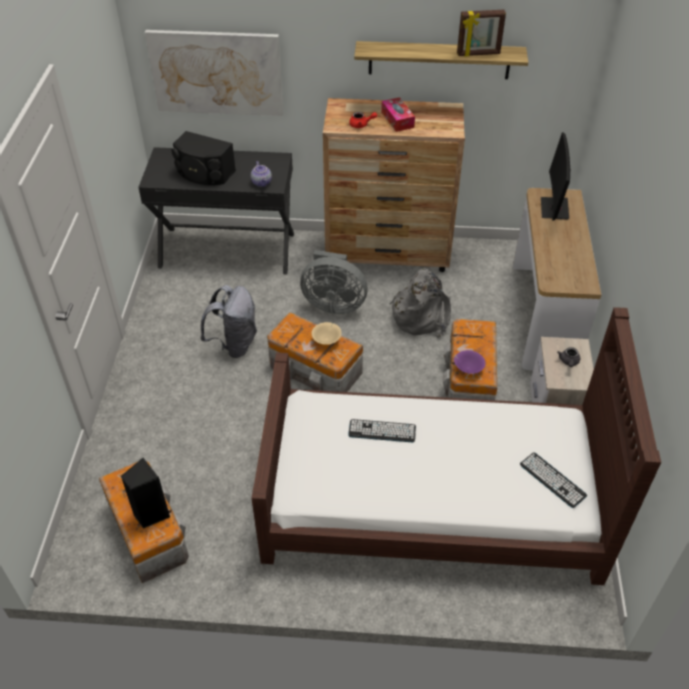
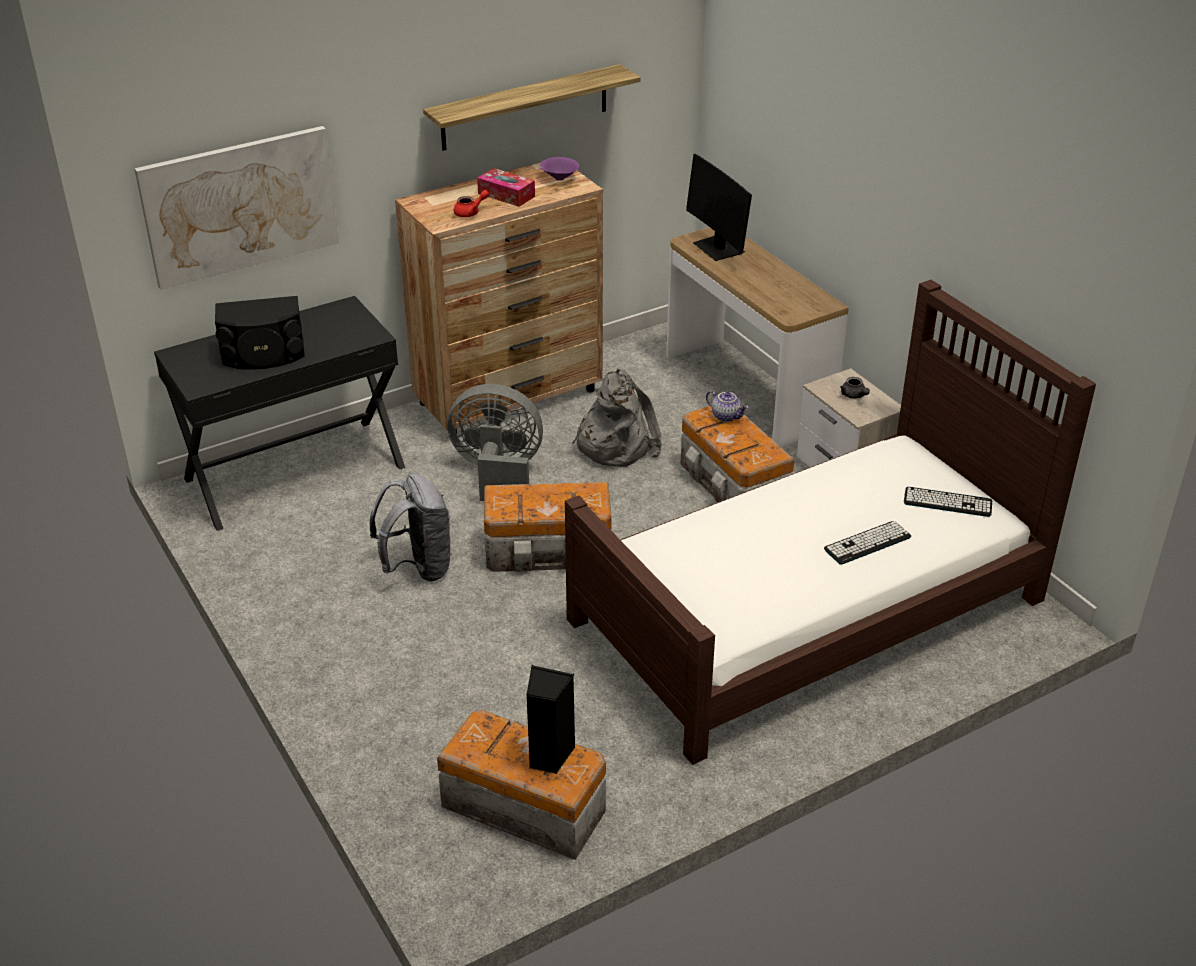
camera: 35 degrees left, 10 degrees down
teapot [251,161,272,187] -> teapot moved to [706,390,748,422]
grey fan [300,250,368,314] -> grey fan turned 150 degrees counterclockwise [447,384,543,501]
beige bowl [312,322,342,345] -> none
keyboard [348,419,416,442] -> keyboard moved to [824,521,911,565]
purple bowl [454,350,486,374] -> purple bowl moved to [539,157,579,181]
picture frame [457,10,506,56] -> none

